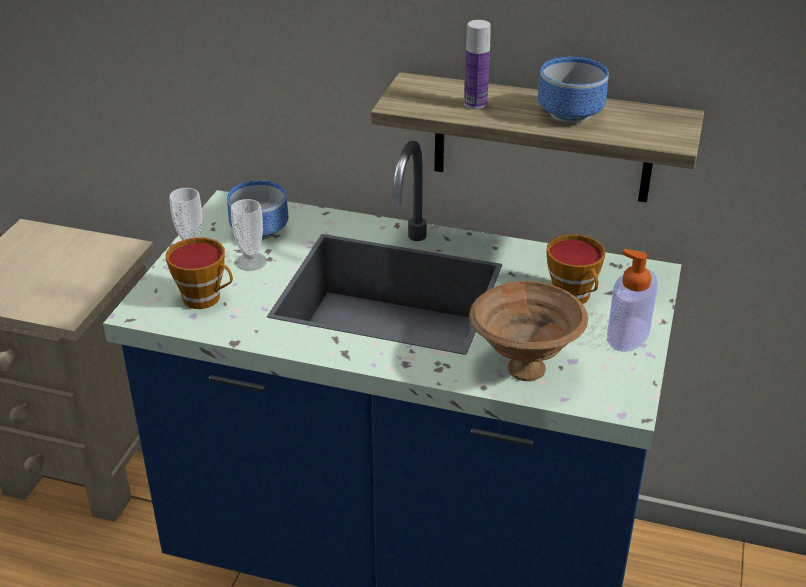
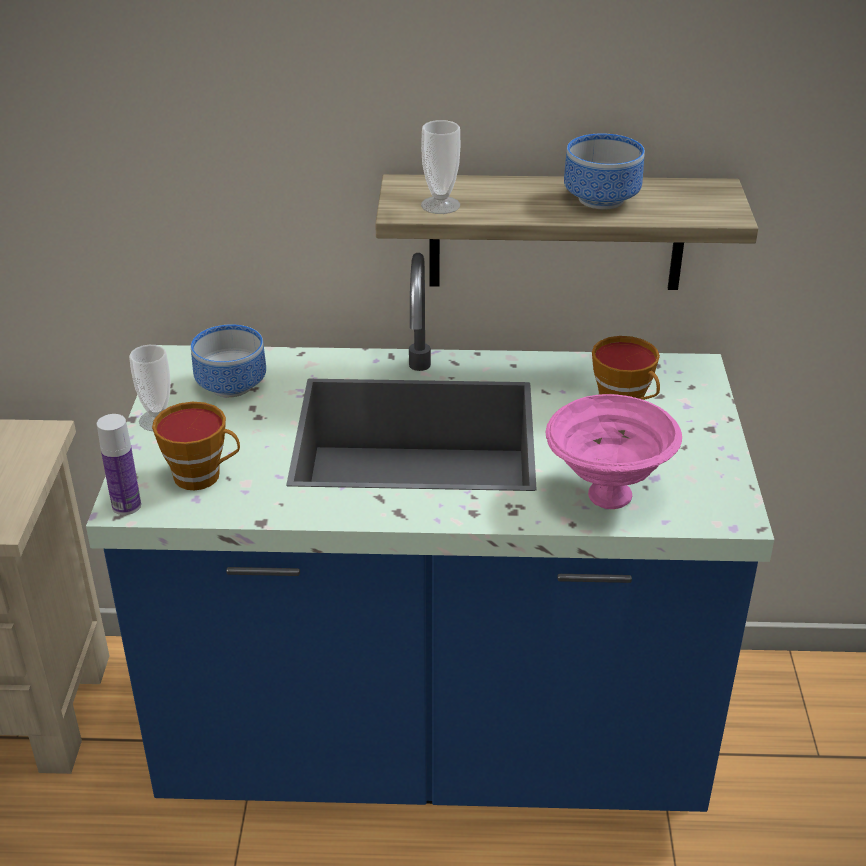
camera: 15 degrees left, 0 degrees up
cup [231,199,267,271] -> cup moved to [421,120,461,214]
bottle [464,20,491,109] -> bottle moved to [97,414,141,515]
brown bowl [469,281,588,381] -> pink bowl [546,394,682,509]
soap dispenser [607,249,658,352] -> none

